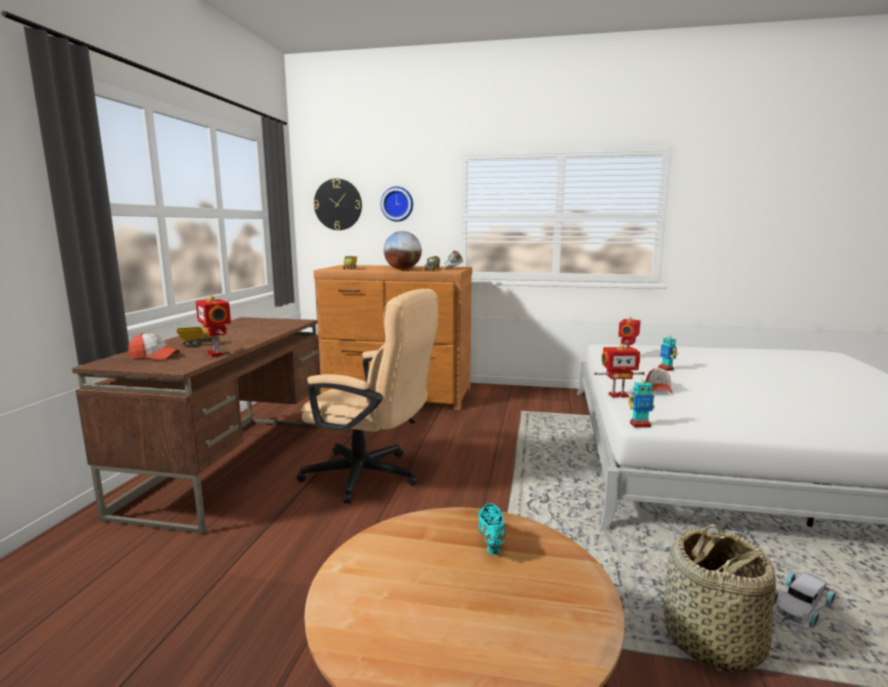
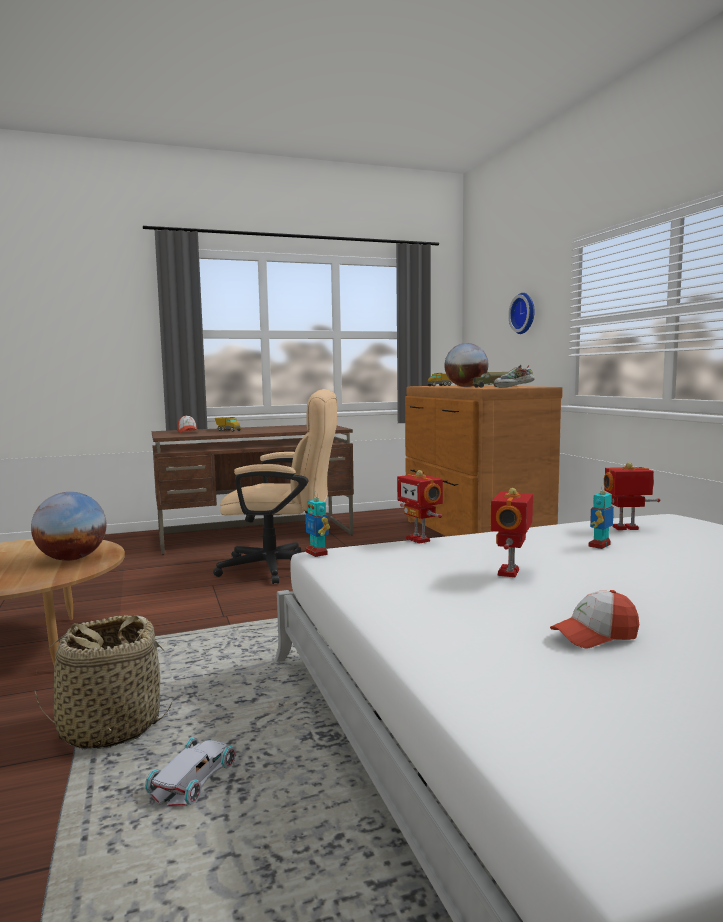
camera: 60 degrees right, 5 degrees down
toy robot [196,295,231,357] -> toy robot moved to [491,488,533,577]
beige office chair [297,289,439,504] -> beige office chair turned 75 degrees counterclockwise [213,389,337,584]
wall clock [313,178,362,230] -> none
turquoise shoe [477,503,505,555] -> globe [31,492,107,561]
cap [646,367,672,393] -> cap moved to [550,590,639,648]
white toy car [773,572,836,630] -> white toy car turned 90 degrees clockwise [145,737,236,807]

